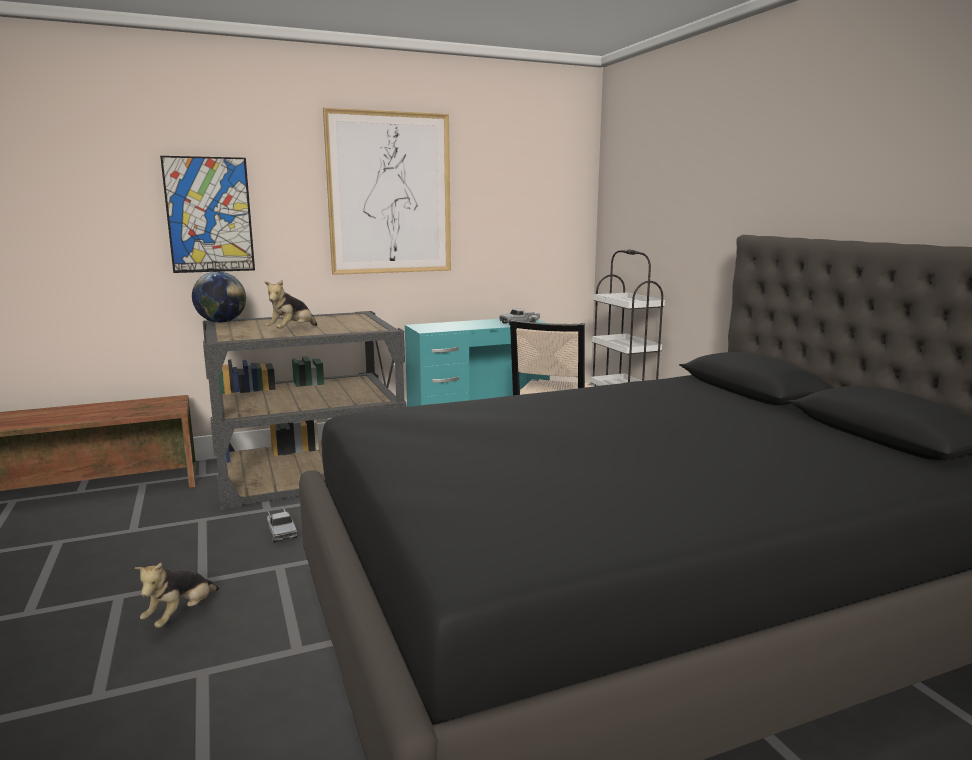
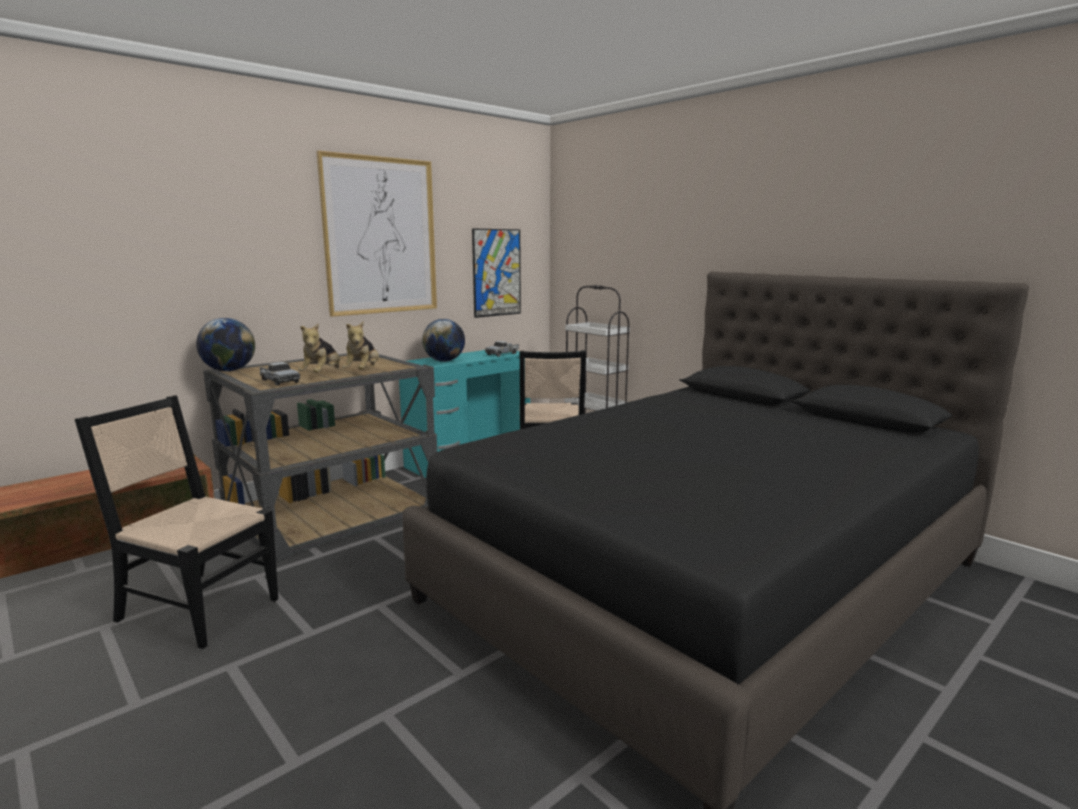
camera: 20 degrees left, 0 degrees up
plush toy [135,563,219,628] -> plush toy moved to [342,321,379,369]
picture [160,156,255,273] -> picture moved to [472,229,521,318]
toy truck [267,508,298,543] -> toy truck moved to [260,362,300,386]
none -> chair [74,395,278,649]
none -> globe [422,319,465,362]

